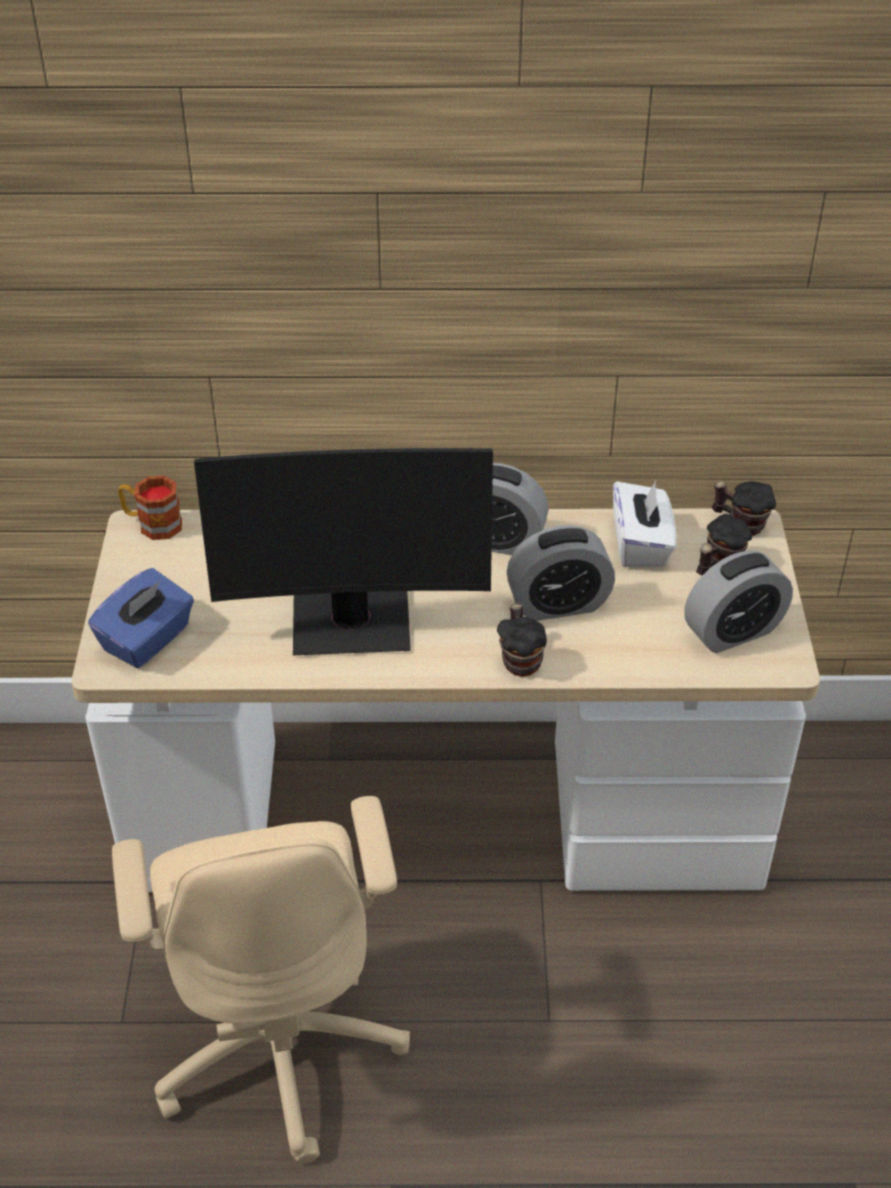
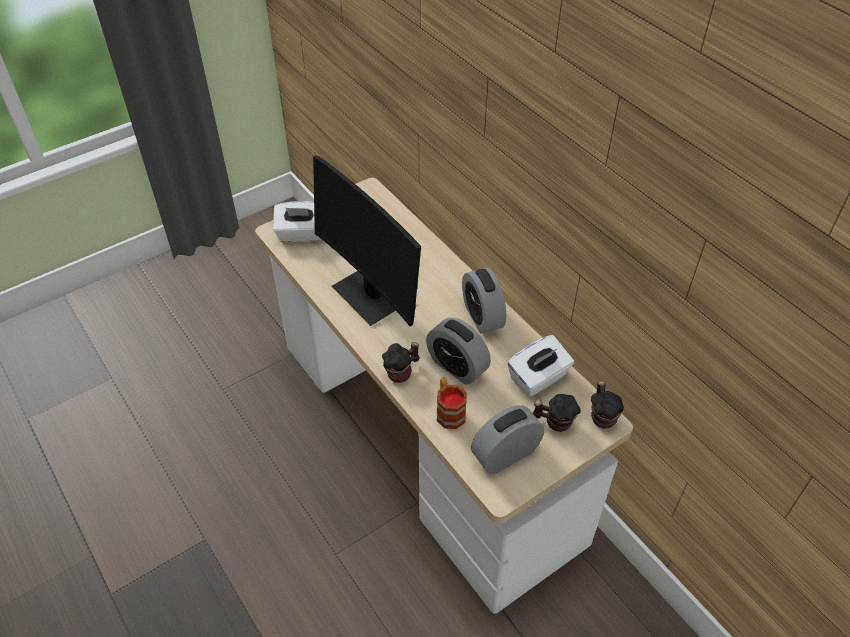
camera: 55 degrees right, 5 degrees up
blue tissue box [88,568,194,668] -> white tissue box [273,201,322,242]
beige office chair [112,796,410,1164] -> none
mug [118,476,182,540] -> mug moved to [437,378,467,429]
alarm clock [685,551,793,653] -> alarm clock turned 120 degrees clockwise [471,405,544,474]

